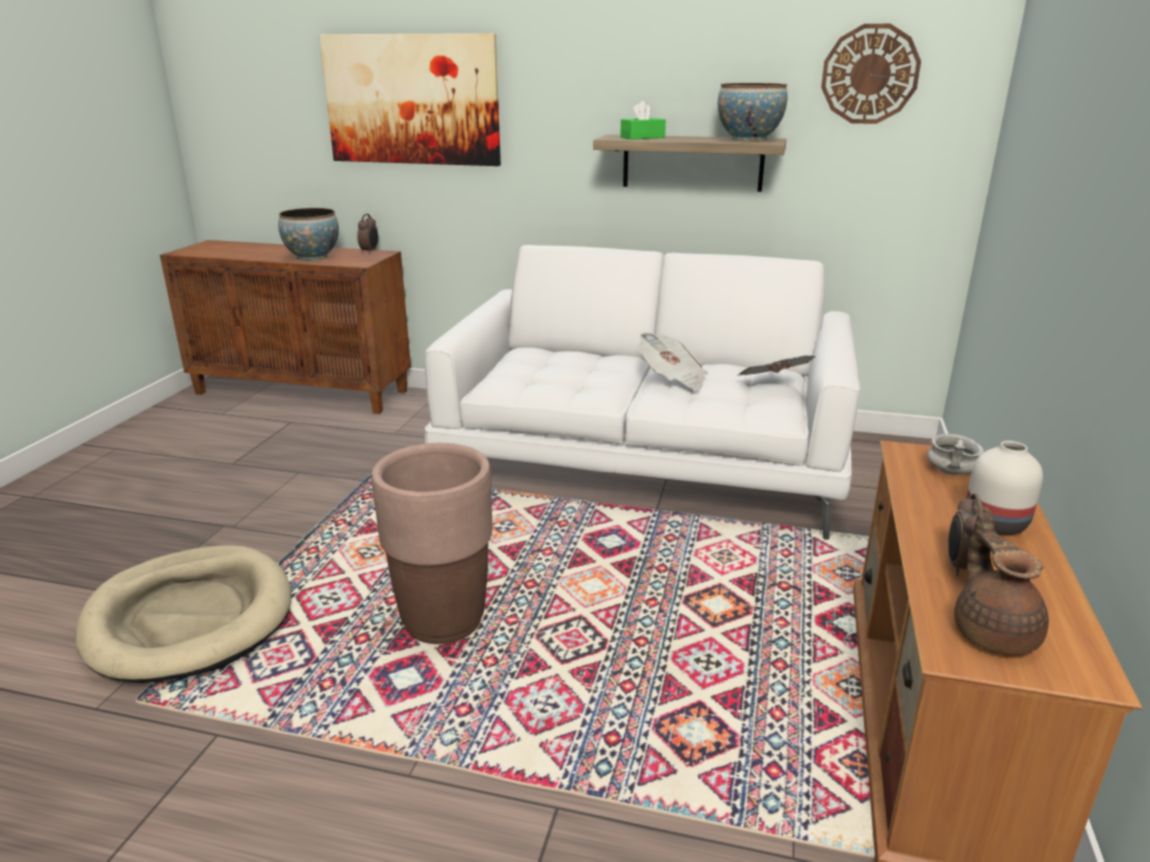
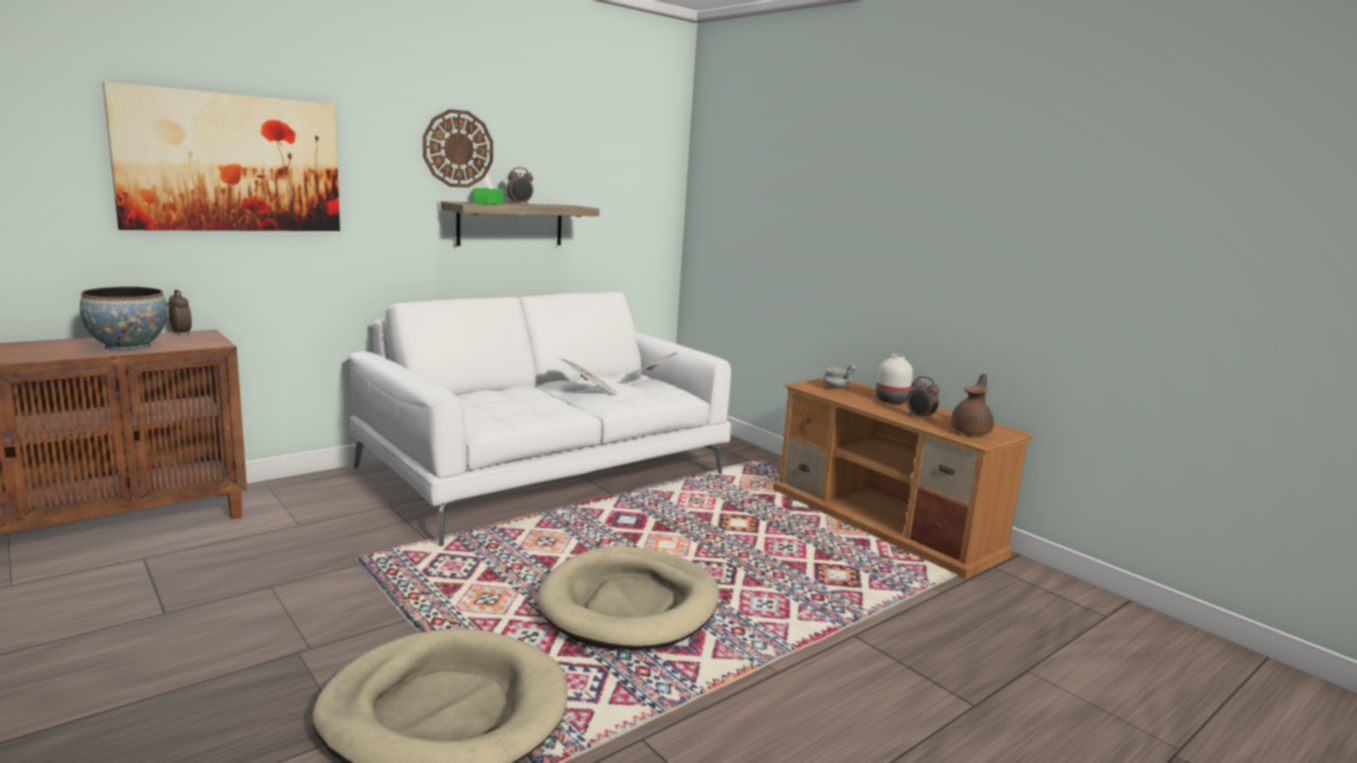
camera: 55 degrees left, 10 degrees down
brown planter [371,443,492,644] -> beige dog bed [536,546,719,650]
bowl [718,83,788,142] -> none
wall clock [821,24,921,124] -> wall clock moved to [423,109,493,188]
brown teapot [954,507,1049,655] -> brown teapot turned 90 degrees clockwise [951,373,994,435]
none -> alarm clock [506,167,533,205]

